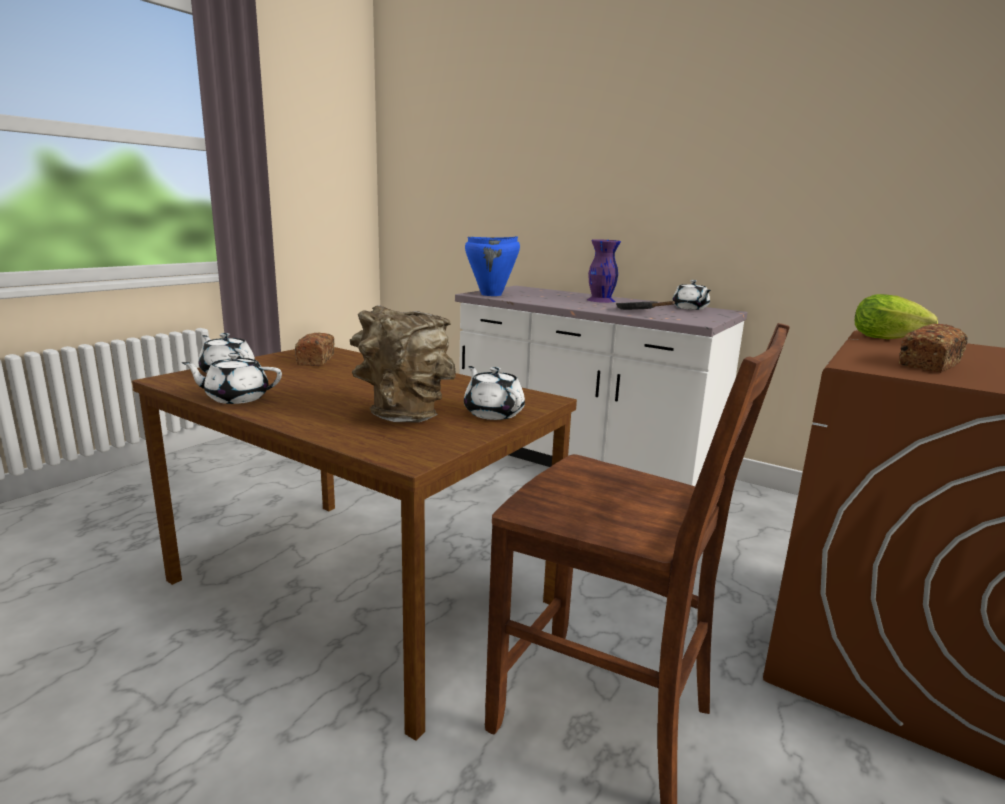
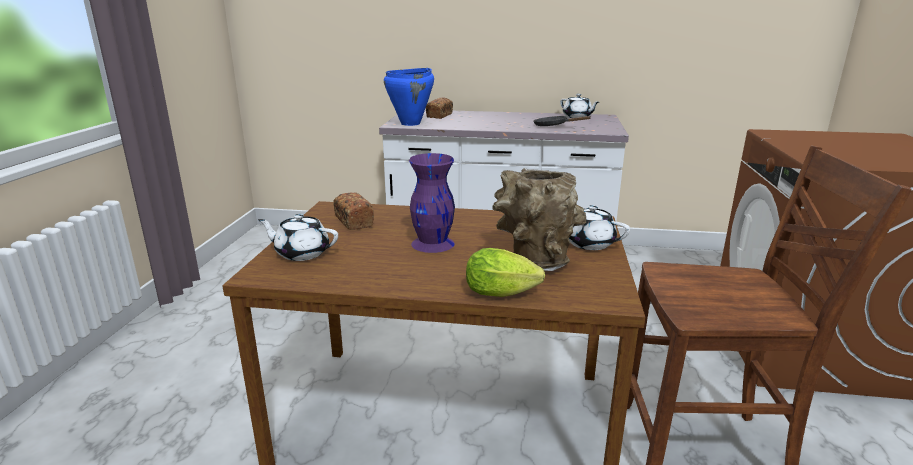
camera: 25 degrees left, 5 degrees up
white teapot [181,353,282,404] -> none
purple vase [587,239,621,303] -> purple vase moved to [409,153,455,253]
lettuce [855,294,938,339] -> lettuce moved to [466,248,545,297]
bread [899,324,968,373] -> bread moved to [426,98,453,119]

